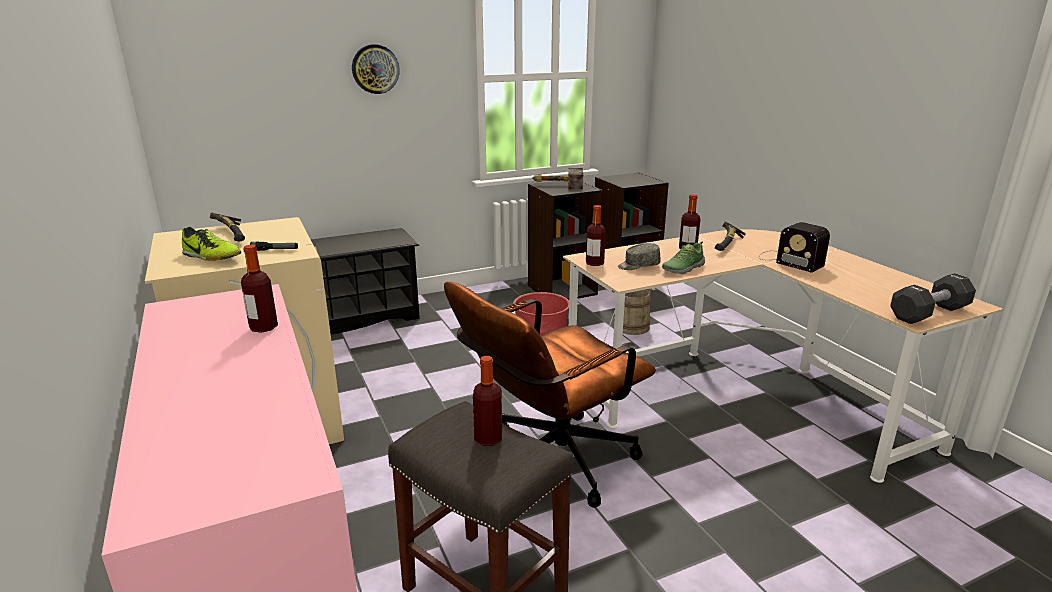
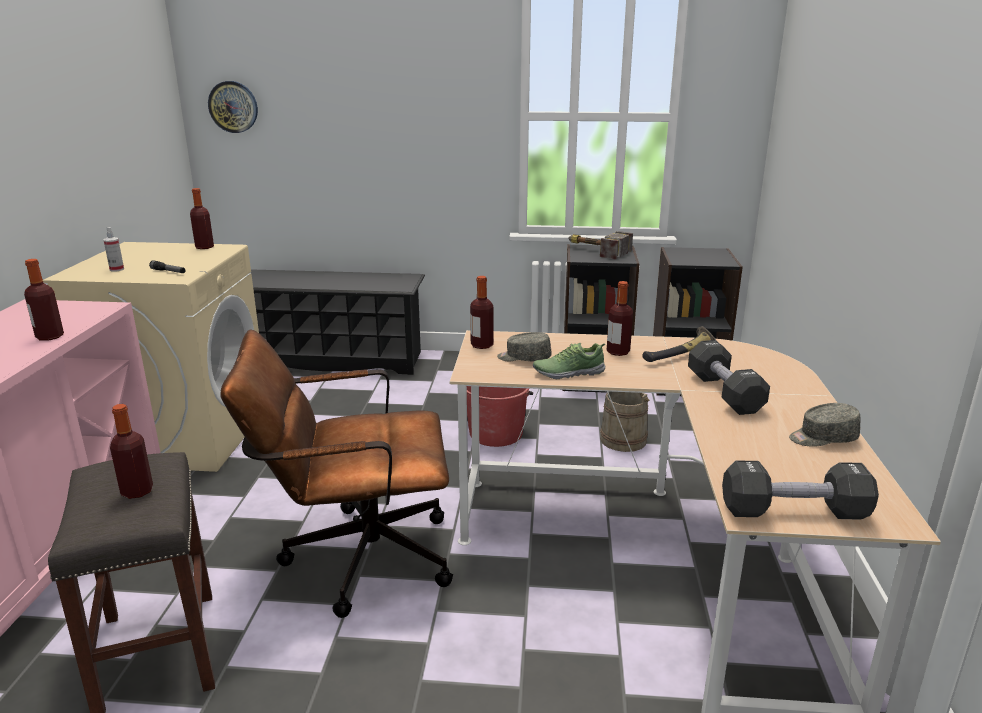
camera: 30 degrees right, 0 degrees up
shoe [182,227,241,261] -> spray bottle [104,227,124,272]
hammer [210,212,245,241] -> none
wall clock [352,44,400,94] -> wall clock moved to [208,81,258,133]
radio [758,222,830,273] -> black dumbbell [688,340,770,415]
none -> bottle [190,188,214,249]
none -> grey cap [789,403,860,447]

